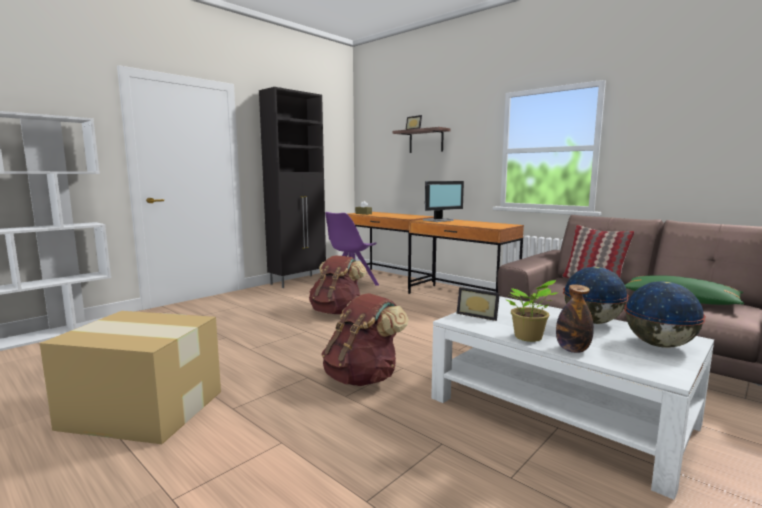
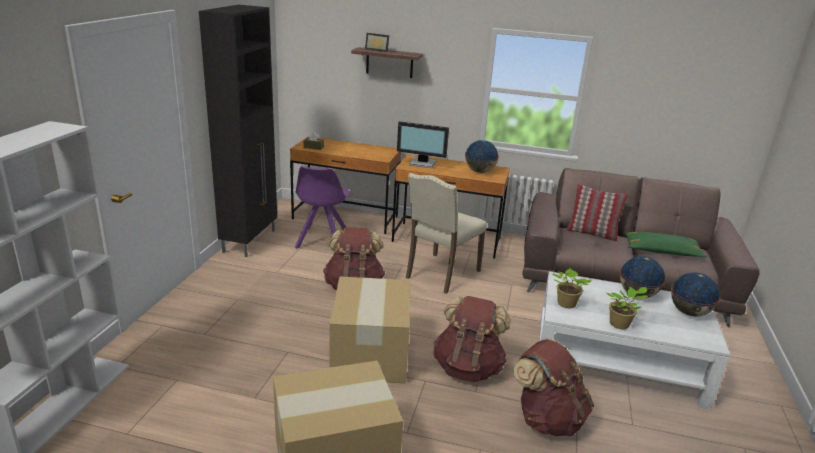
camera: 30 degrees left, 15 degrees up
monitor [423,181,464,222] -> monitor turned 75 degrees clockwise [397,121,449,168]
picture frame [456,287,500,321] -> potted plant [552,268,591,308]
bottle [556,284,594,353] -> none
none -> cardboard box [329,276,410,384]
none -> beige chair [406,173,487,294]
none -> globe [465,140,499,173]
none -> brown backpack [513,338,594,436]

